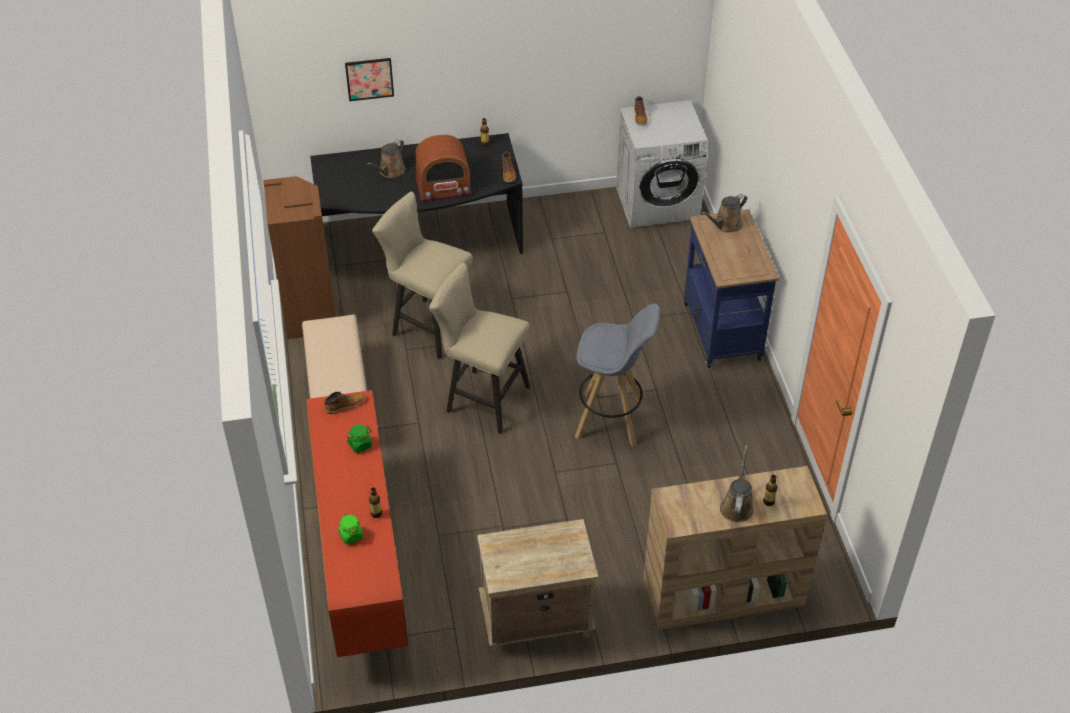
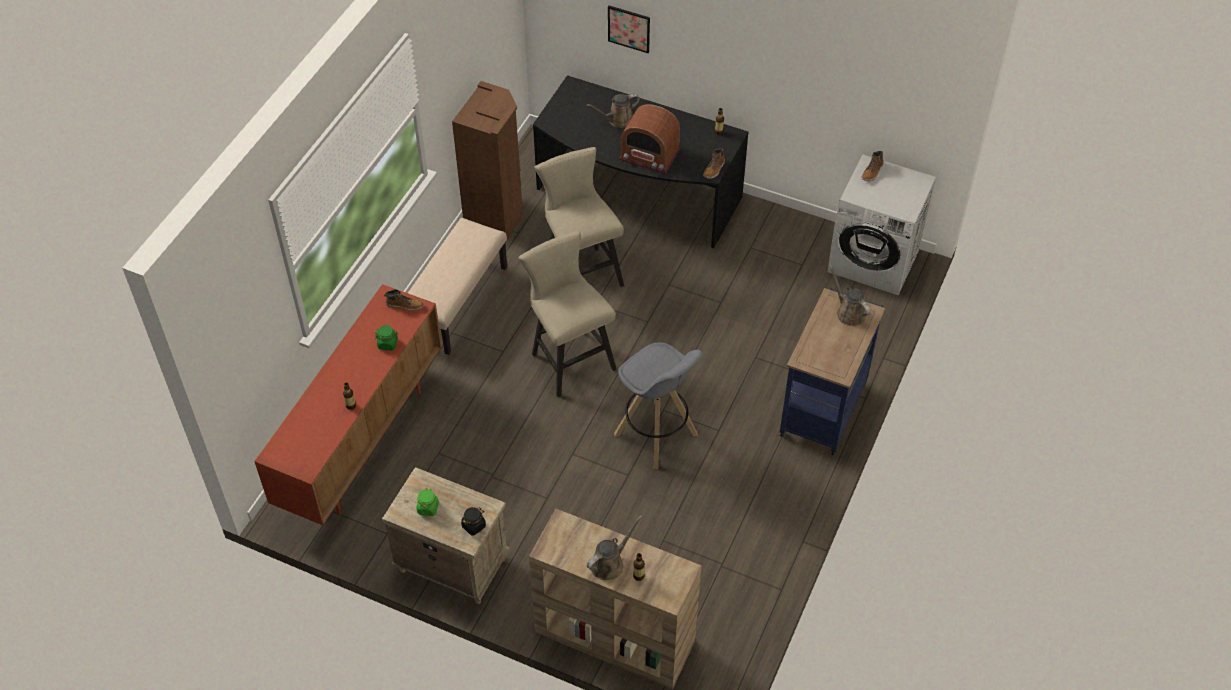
camera: 35 degrees right, 5 degrees up
green jar [338,514,363,545] -> green jar moved to [416,488,439,516]
brown watering can [702,194,747,233] -> brown watering can turned 60 degrees clockwise [829,264,870,326]
none -> black jar [461,507,486,535]

